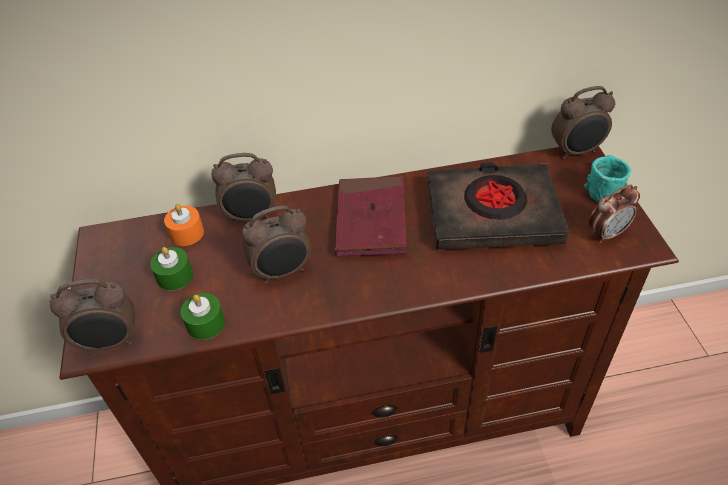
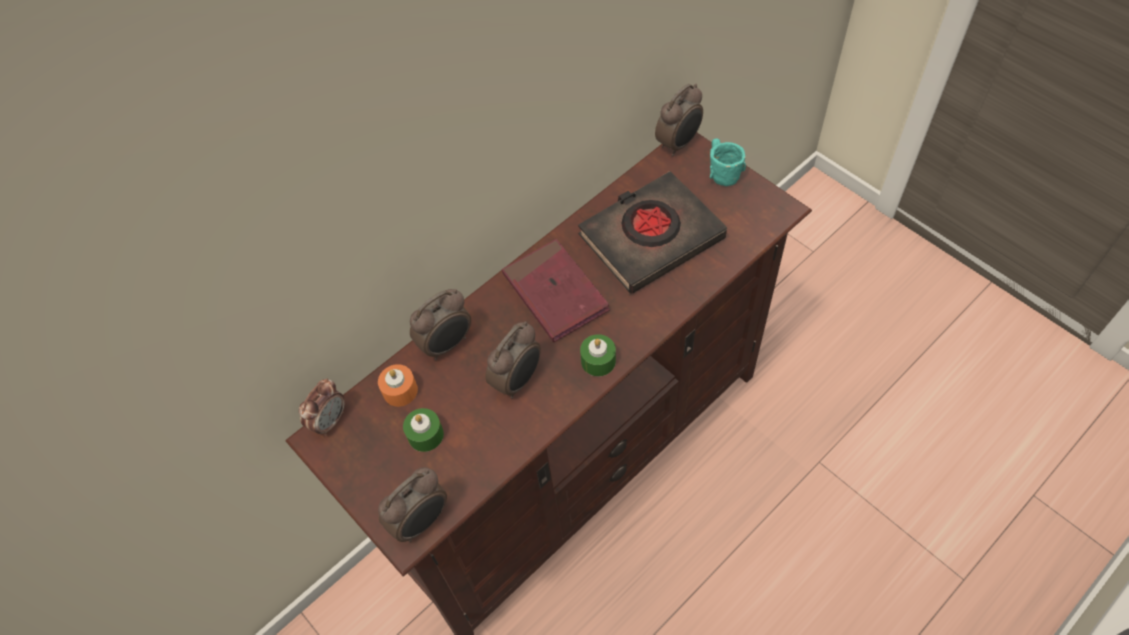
camera: 30 degrees left, 10 degrees up
green candle [180,293,225,340] -> green candle moved to [580,334,616,376]
alarm clock [589,184,640,243] -> alarm clock moved to [299,379,345,436]

